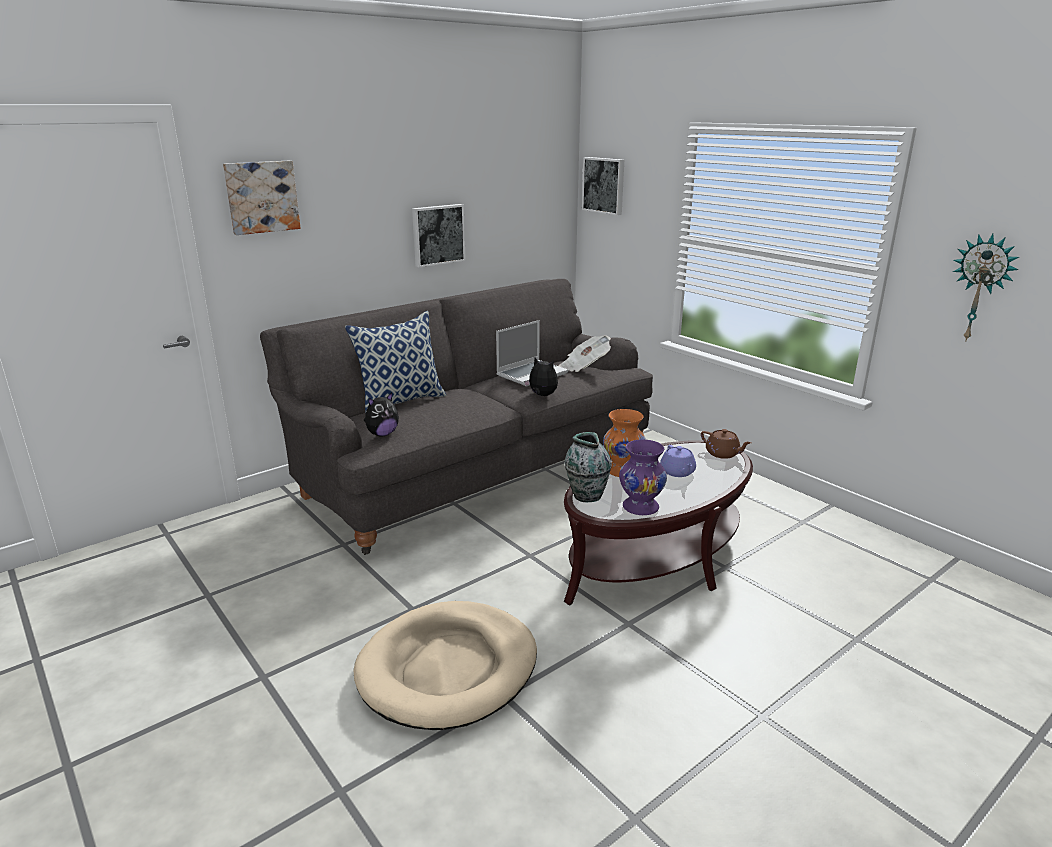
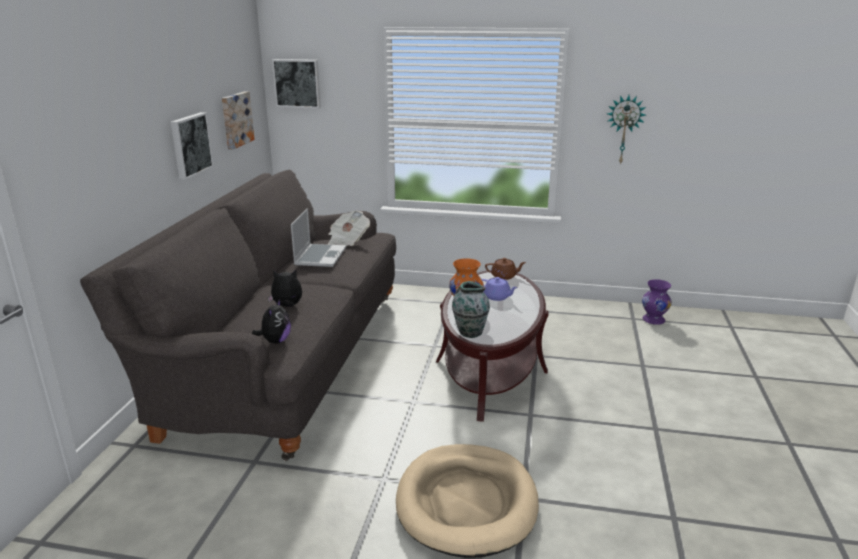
camera: 40 degrees left, 0 degrees up
picture [223,161,301,235] -> picture moved to [222,91,255,150]
pillow [345,311,447,413] -> none
plush toy [524,357,558,396] -> plush toy moved to [268,270,302,307]
purple vase [619,439,667,515] -> purple vase moved to [642,279,672,325]

